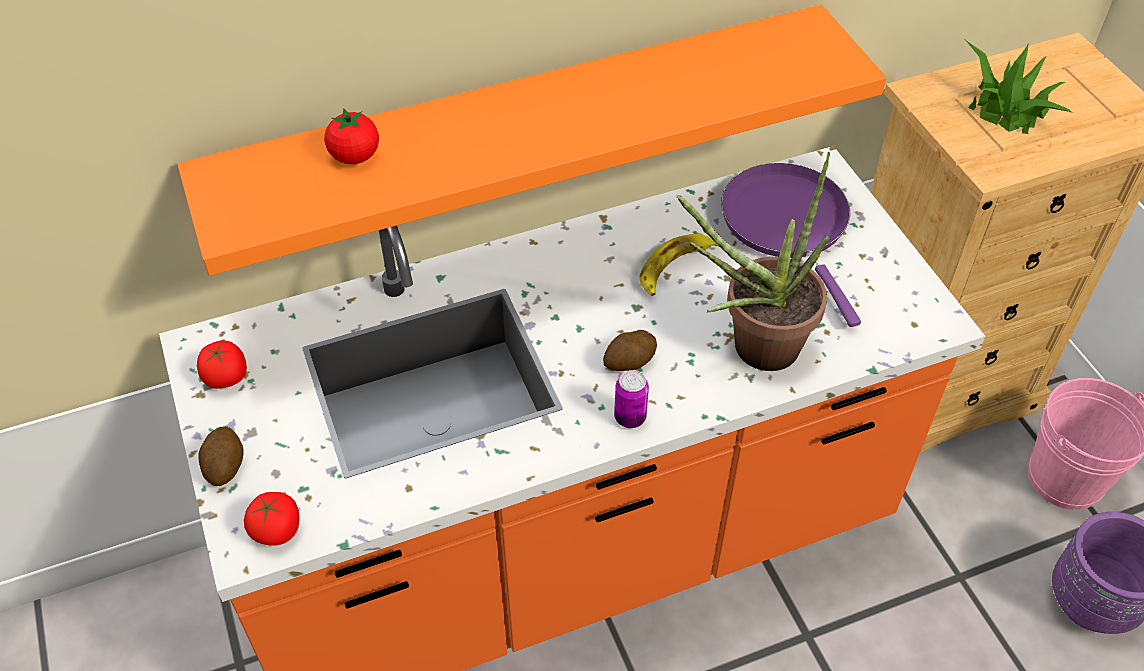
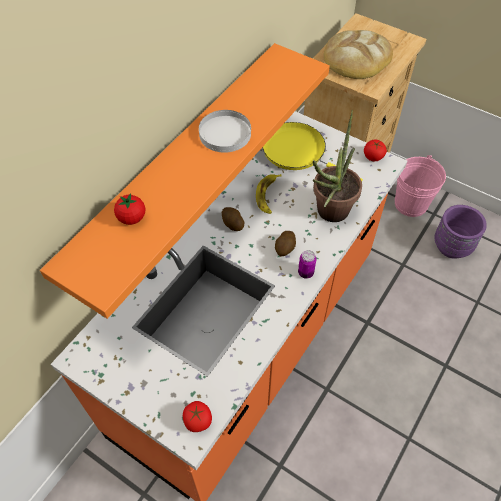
camera: 35 degrees left, 5 degrees up
tomato [197,341,247,389] -> tomato moved to [364,139,387,161]
potato [198,426,244,486] -> potato moved to [222,207,244,231]
purple frying pan [721,163,861,327] -> yellow frying pan [262,122,363,181]
potted plant [965,40,1073,134] -> bread [324,30,393,79]
none -> white plate [199,110,251,153]

